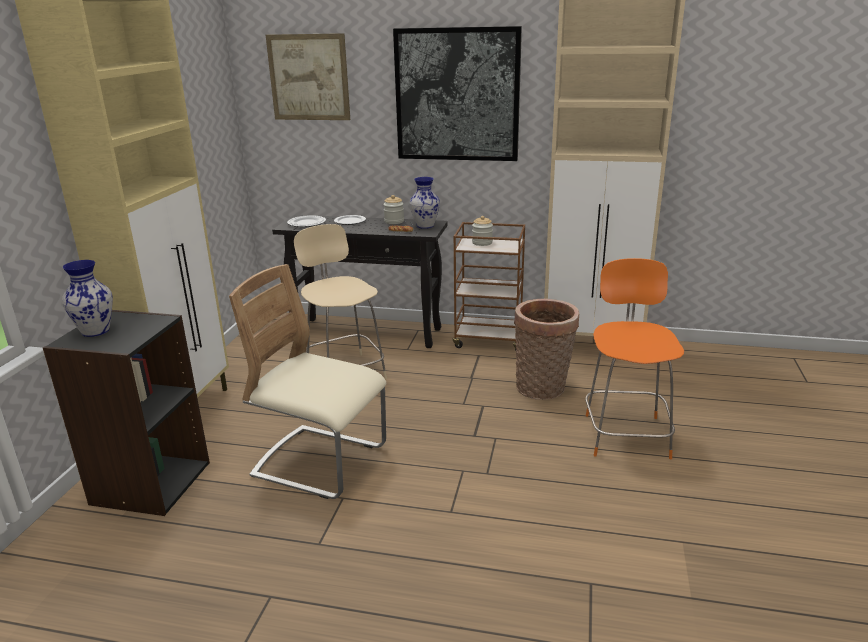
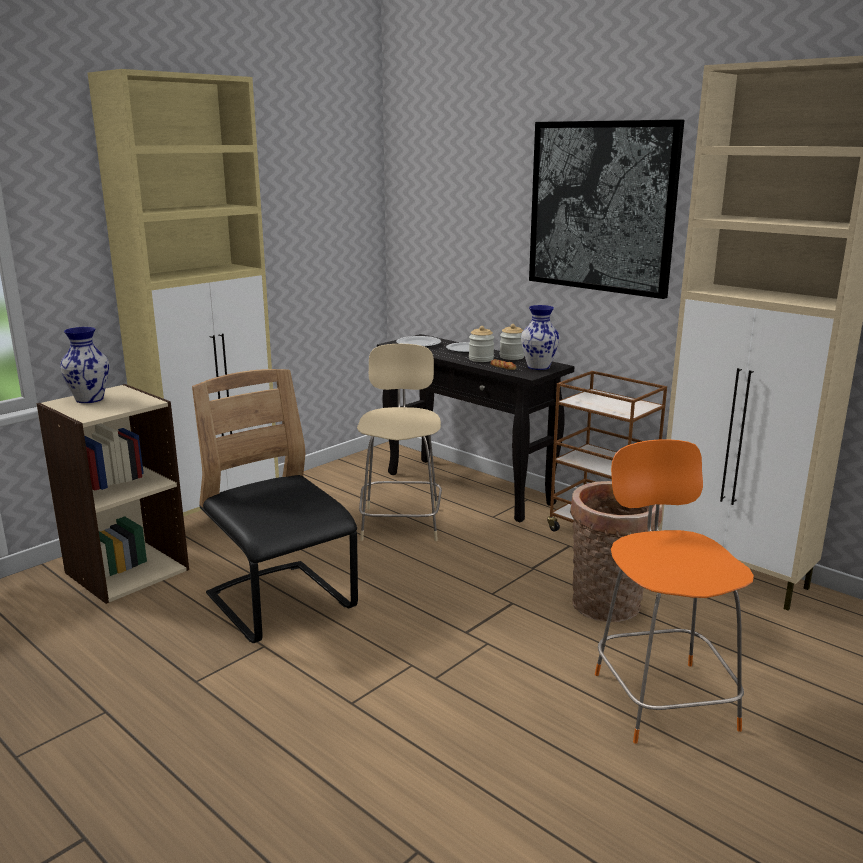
camera: 30 degrees right, 5 degrees down
black bookcase [43,310,210,516] -> beige bookcase [36,384,189,604]
beige chair [229,264,386,499] -> black chair [192,369,358,643]
picture [266,33,350,120] -> none
jar [472,216,493,246] -> jar moved to [469,326,494,362]
orange chair [585,258,684,459] -> orange chair turned 45 degrees counterclockwise [595,439,754,744]

